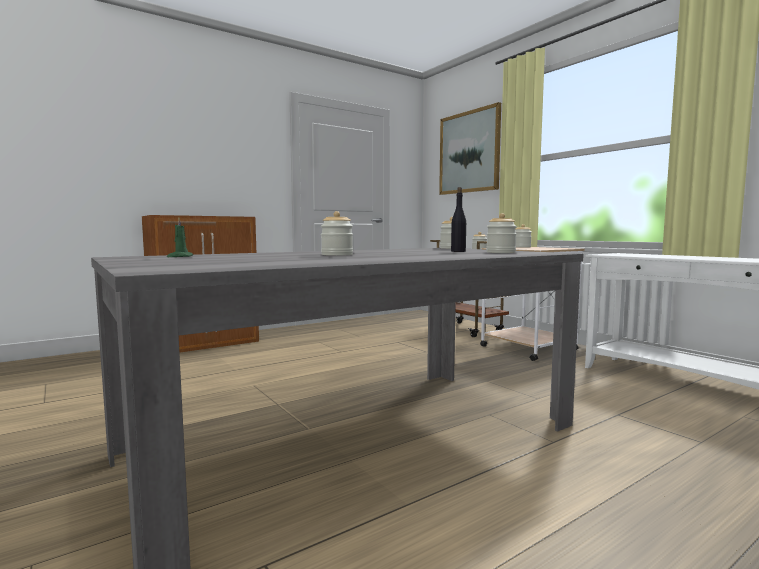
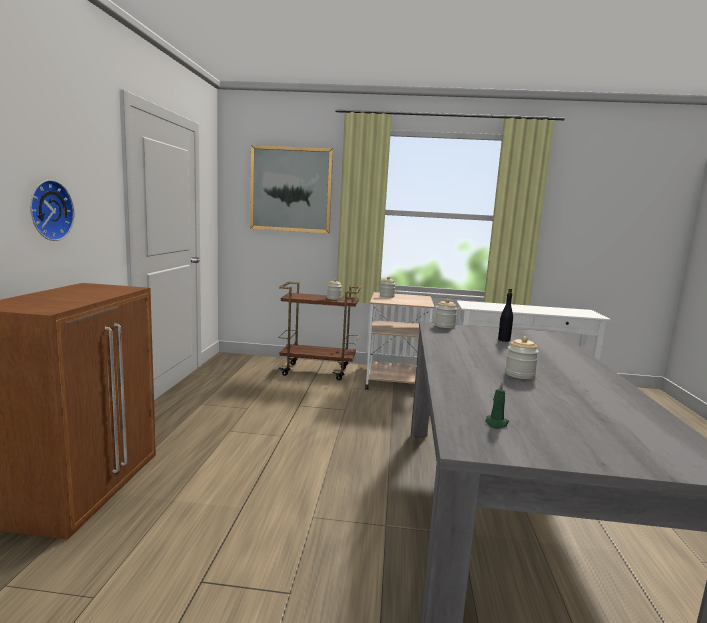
camera: 50 degrees left, 5 degrees up
jar [486,213,517,253] -> none
none -> wall clock [30,180,74,241]

